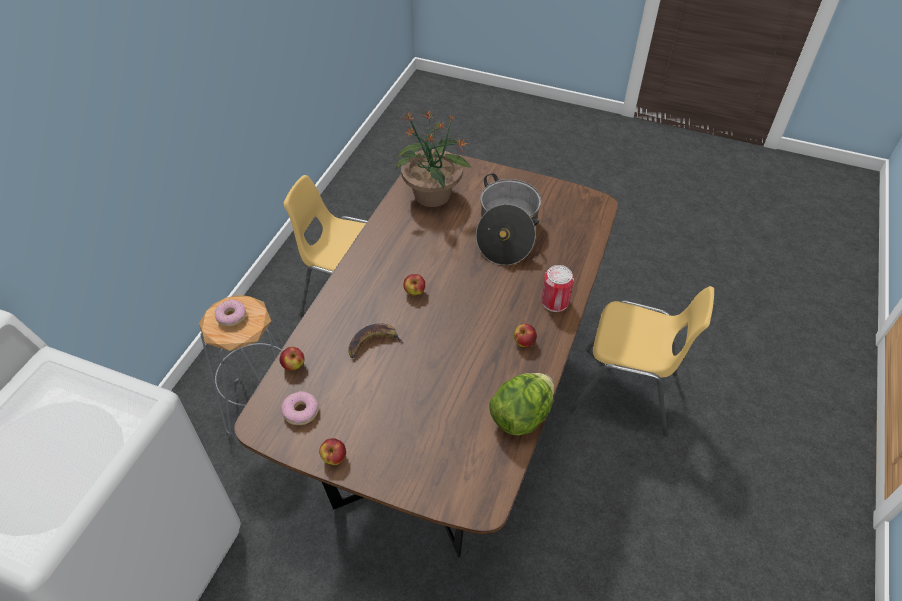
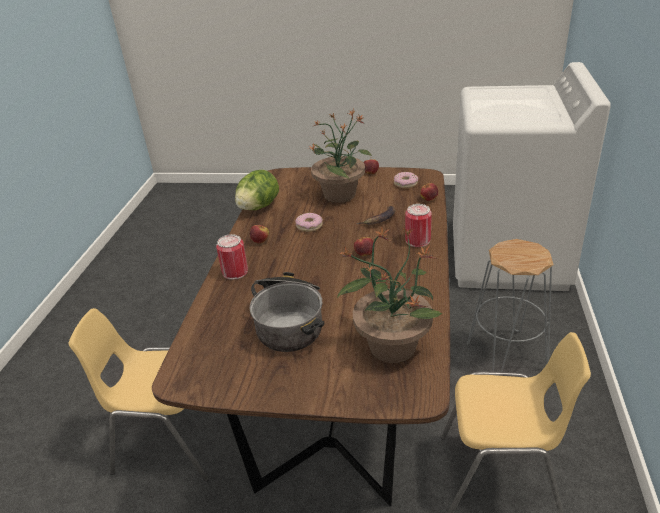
camera: 170 degrees right, 15 degrees down
donut [215,300,246,327] -> donut moved to [295,213,323,232]
none -> potted plant [309,109,372,203]
none -> can [405,204,432,247]

